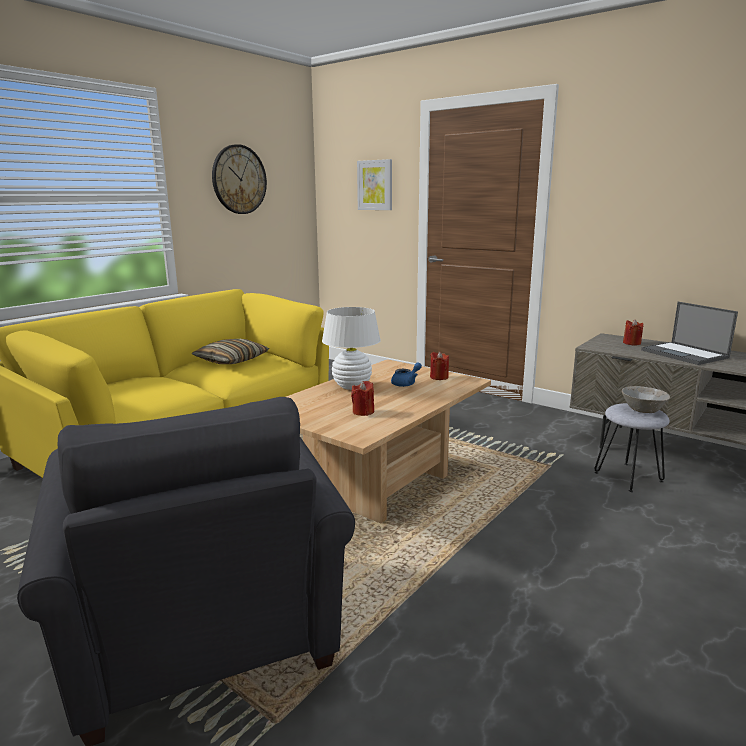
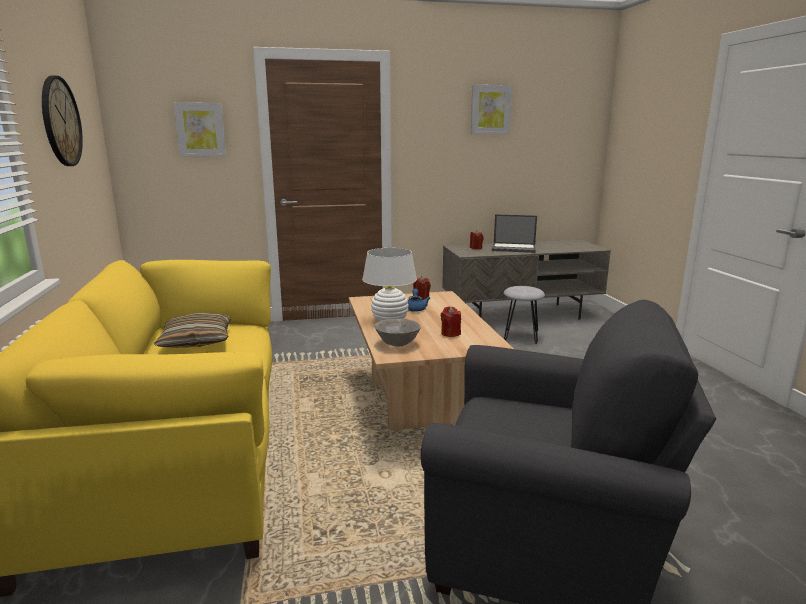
camera: 50 degrees left, 0 degrees up
grey bowl [622,386,670,413] -> grey bowl moved to [375,319,421,347]
none -> picture [471,85,512,134]

